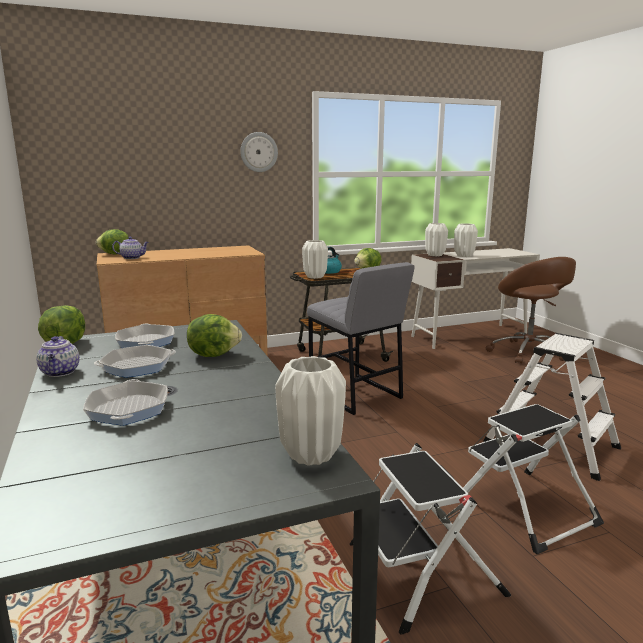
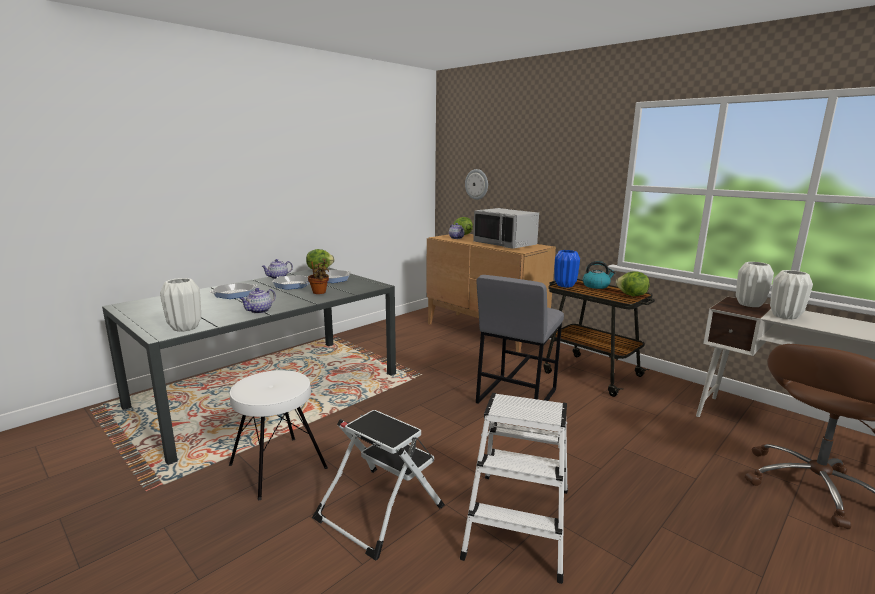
camera: 65 degrees right, 0 degrees up
lettuce [187,314,242,357] -> potted plant [308,258,329,294]
wall clock [240,132,278,172] -> wall clock moved to [465,169,488,200]
white vase [302,240,328,279] -> blue vase [554,250,580,288]
step ladder [350,443,511,635] -> white stool [229,370,328,500]
none -> teapot [240,288,276,314]
none -> grey microwave [473,208,539,249]

